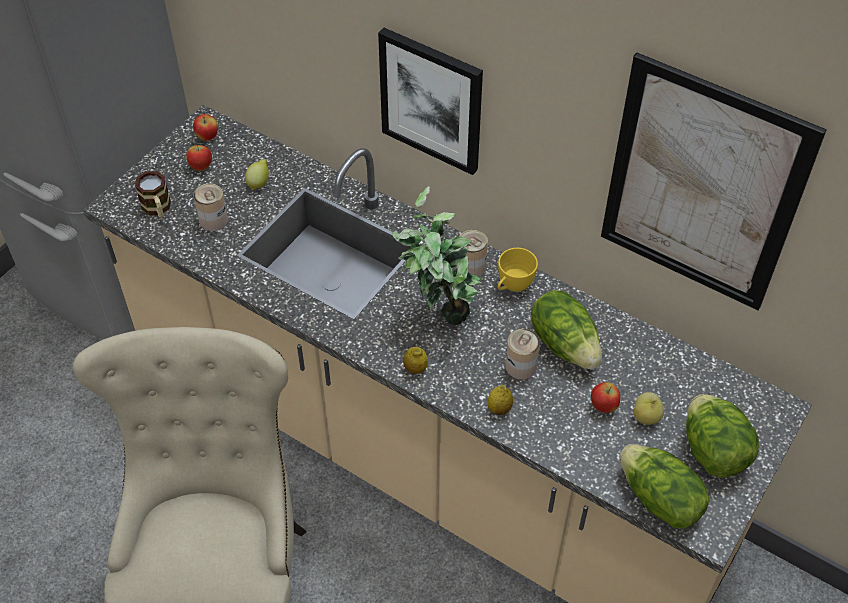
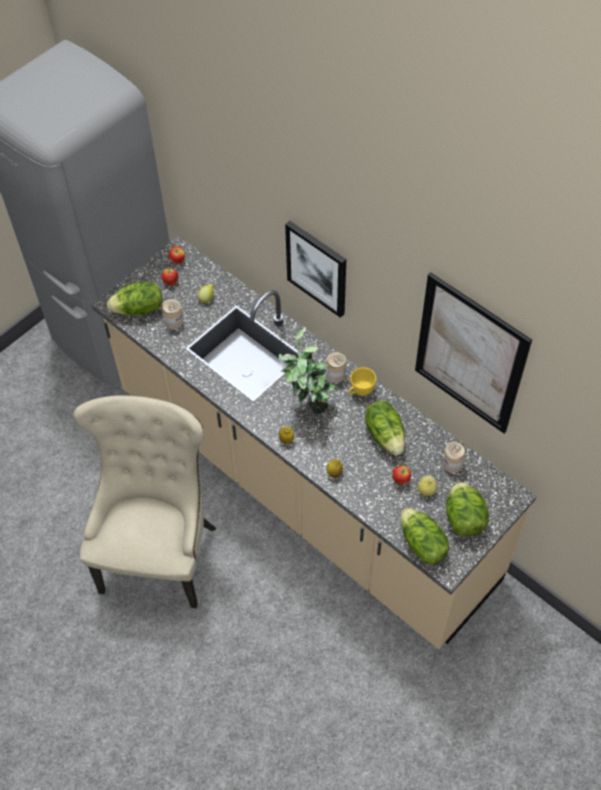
camera: 10 degrees right, 5 degrees up
mug [135,171,171,218] -> lettuce [107,281,163,316]
can [505,329,540,379] -> can moved to [442,441,466,473]

